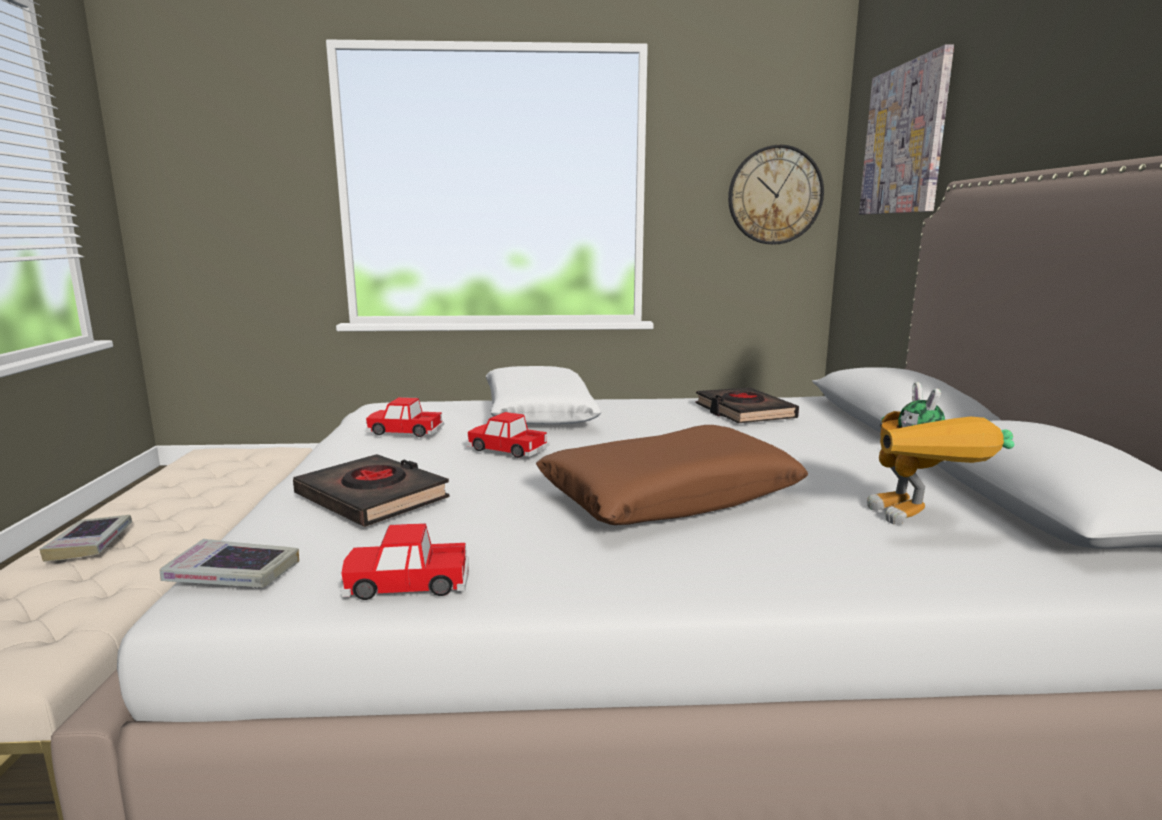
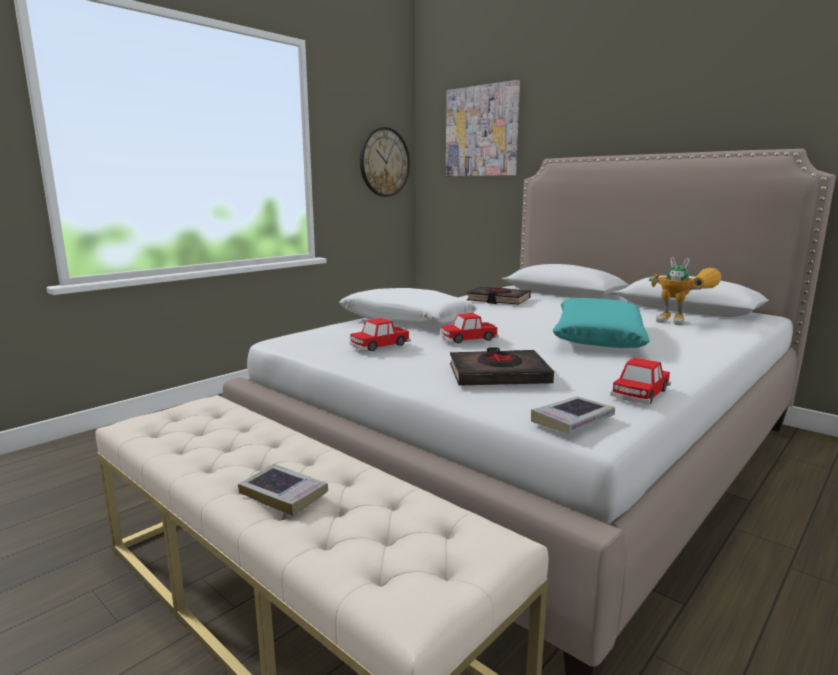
camera: 45 degrees left, 0 degrees up
brown pillow [536,425,808,525] -> turquoise pillow [553,298,650,348]

